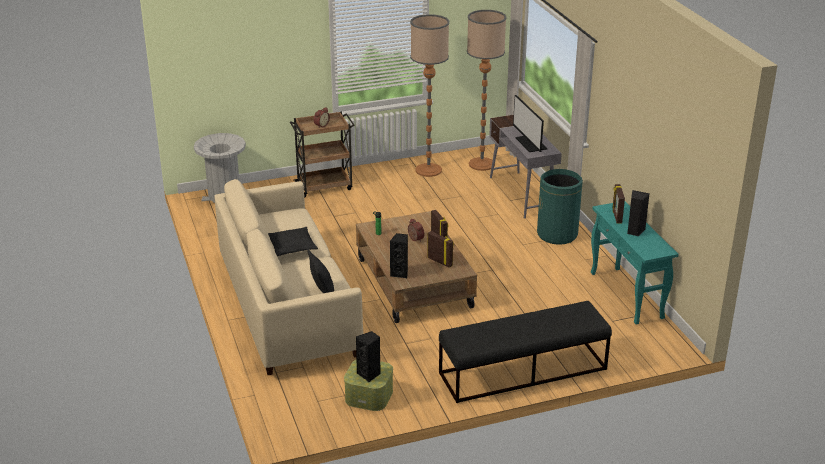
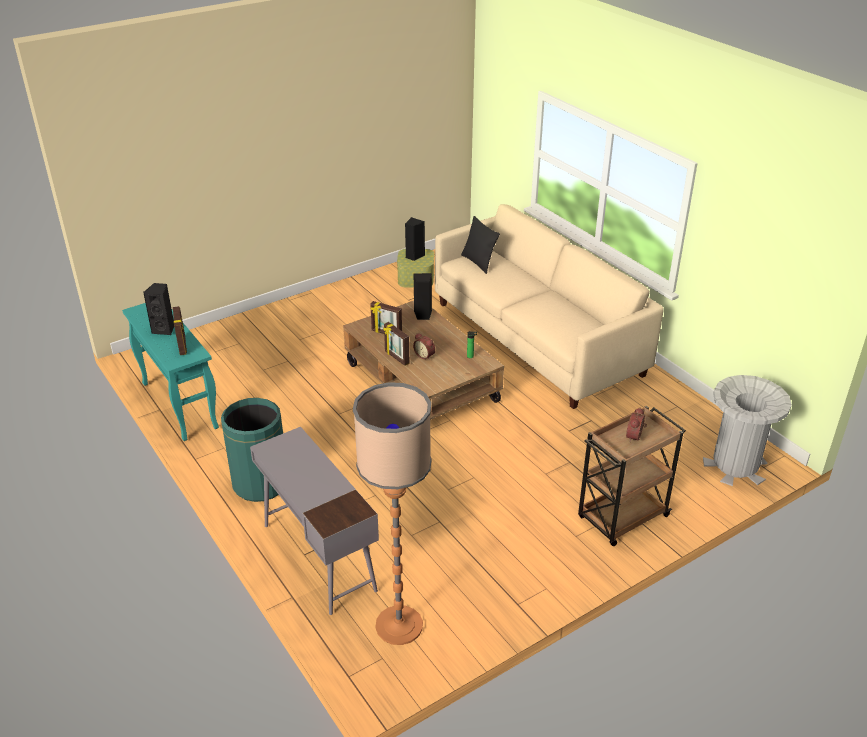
camera: 165 degrees right, 5 degrees up
black pillow [268,227,318,256] -> none
floor lamp [410,14,449,177] -> none
black bench [439,301,612,403] -> none
monitor [513,95,548,152] -> none

